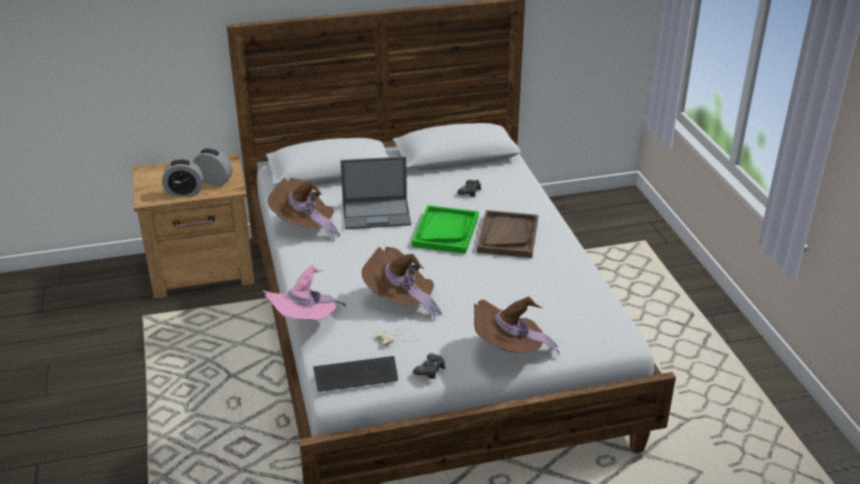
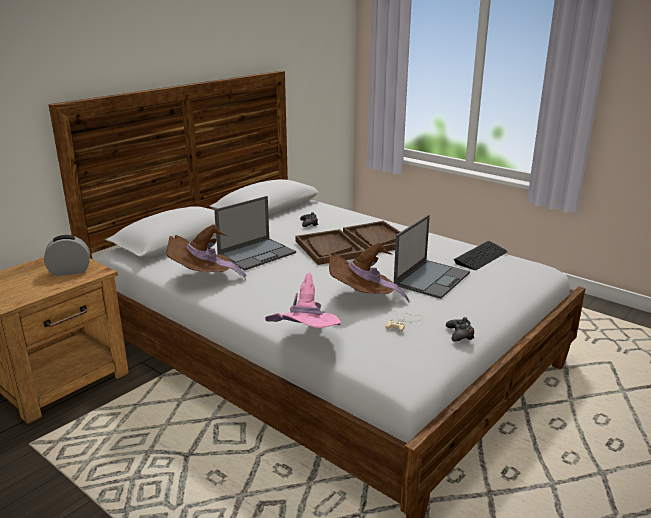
camera: 35 degrees left, 10 degrees down
alarm clock [162,159,203,196] -> none
keyboard [313,356,398,392] -> keyboard moved to [454,241,507,270]
green tray [412,205,479,254] -> brown tray [295,229,365,265]
brown hat [474,296,560,355] -> none
none -> laptop [394,215,470,299]

